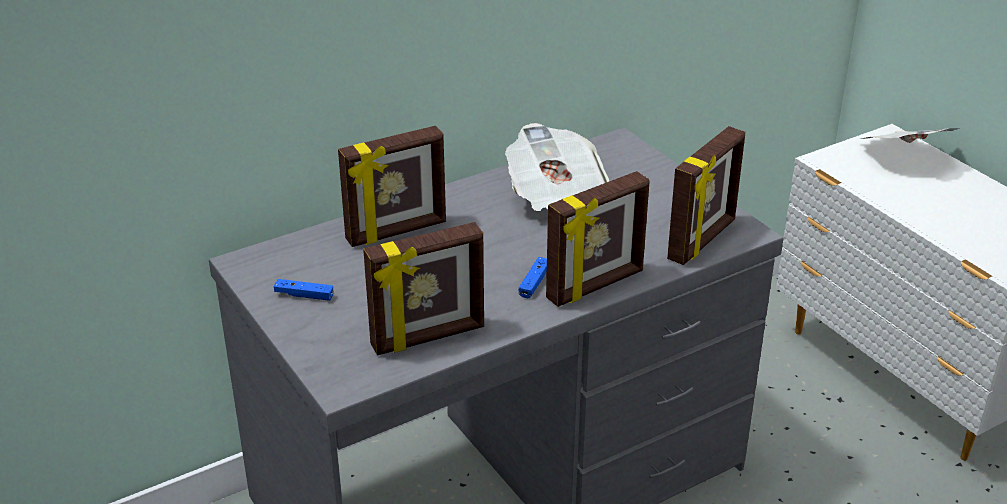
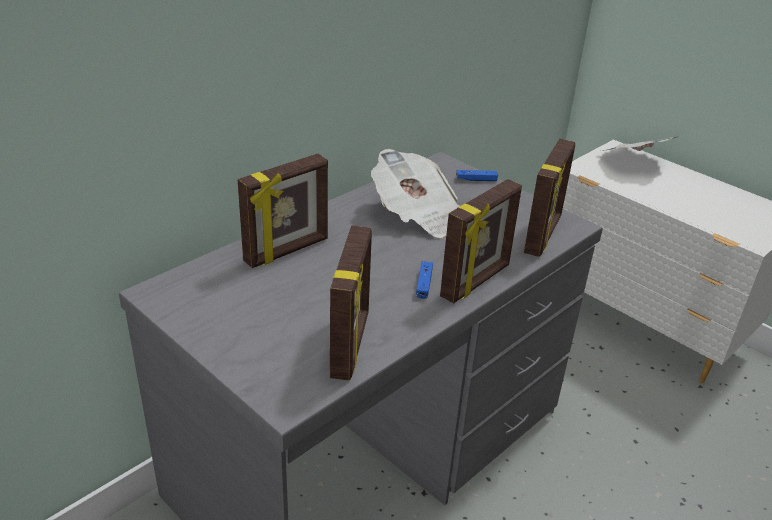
camera: 15 degrees left, 0 degrees up
blue game controller [274,279,333,301] -> blue game controller moved to [456,170,498,181]
picture frame [363,222,484,355] -> picture frame turned 45 degrees counterclockwise [330,226,372,380]

